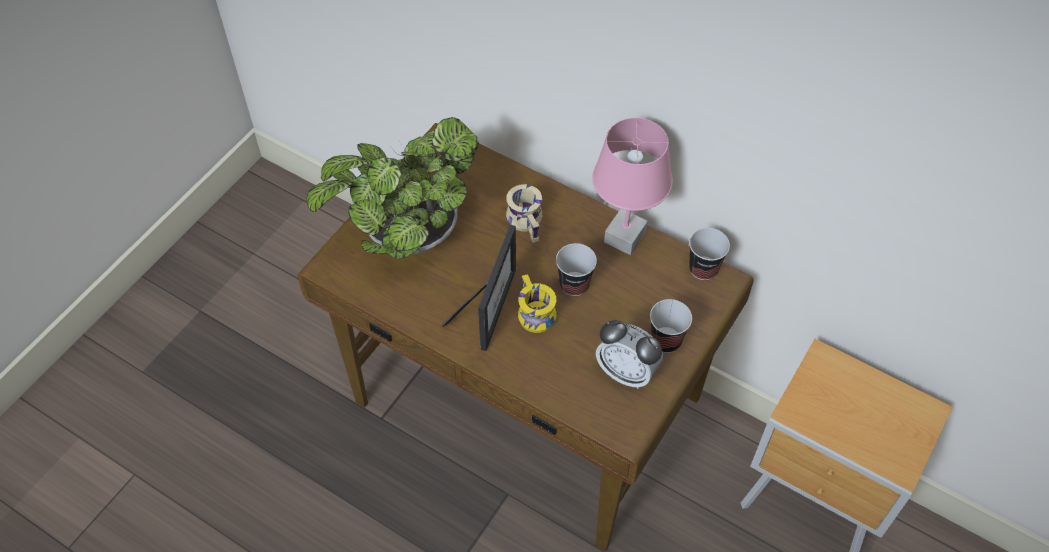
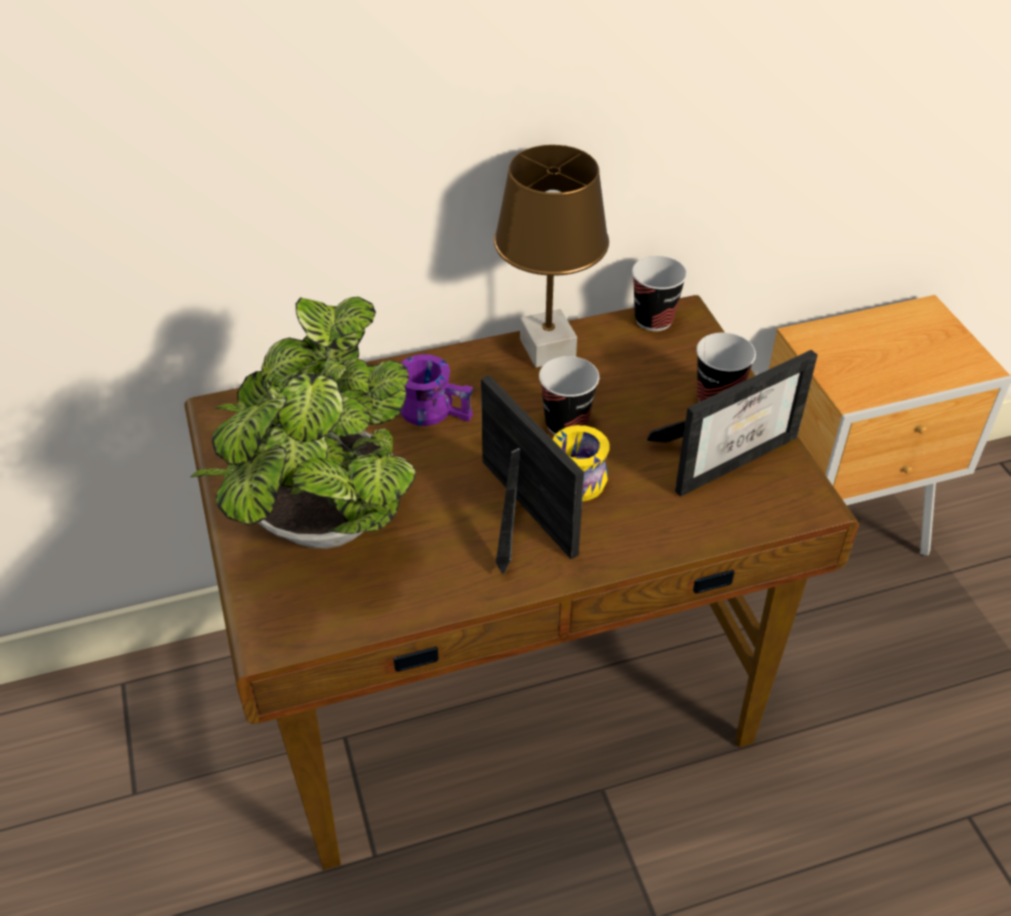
camera: 50 degrees left, 10 degrees down
beige mug [506,184,542,243] -> purple mug [400,354,473,426]
pink table lamp [592,118,673,255] -> brown table lamp [494,145,609,368]
alarm clock [596,320,663,389] -> picture frame [647,350,818,497]

